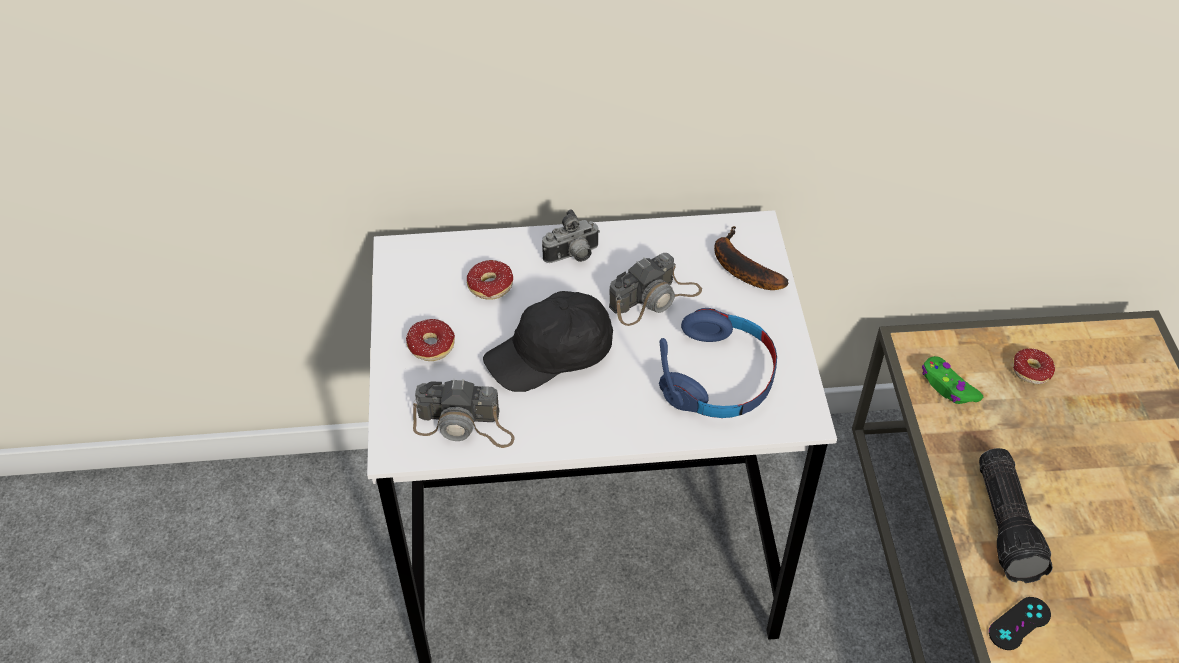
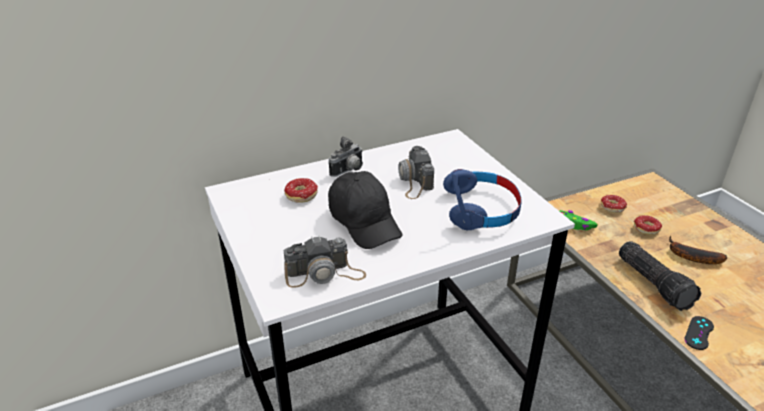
camera: 20 degrees left, 15 degrees down
donut [406,319,455,361] -> donut moved to [634,215,662,235]
black cap [483,291,613,392] -> black cap turned 75 degrees counterclockwise [328,171,403,249]
camera [609,253,702,326] -> camera turned 135 degrees clockwise [398,146,434,199]
banana [714,226,788,290] -> banana moved to [669,236,727,264]

